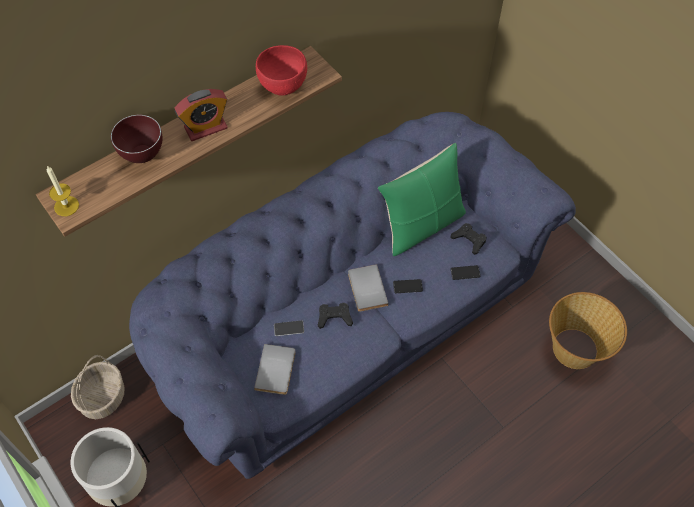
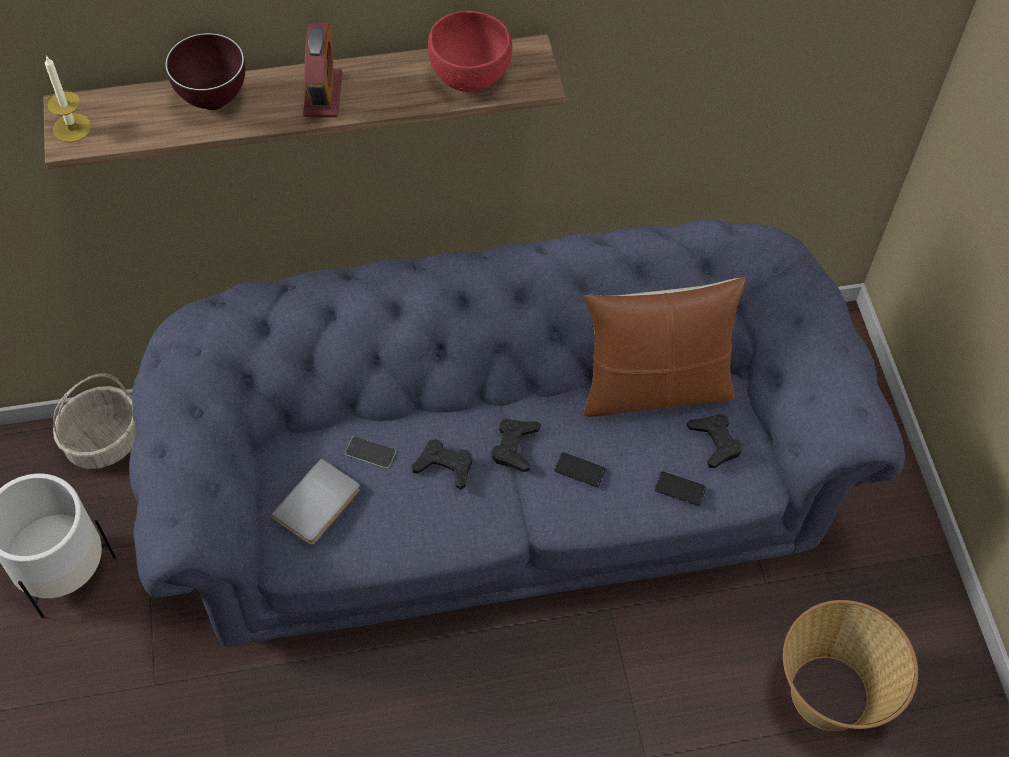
camera: 25 degrees right, 0 degrees up
alarm clock [175,89,228,141] -> alarm clock turned 90 degrees counterclockwise [303,23,342,118]
grey book [348,264,389,312] -> black game controller [491,419,541,472]
green pillow [378,143,466,256] -> brown pillow [584,277,746,417]

